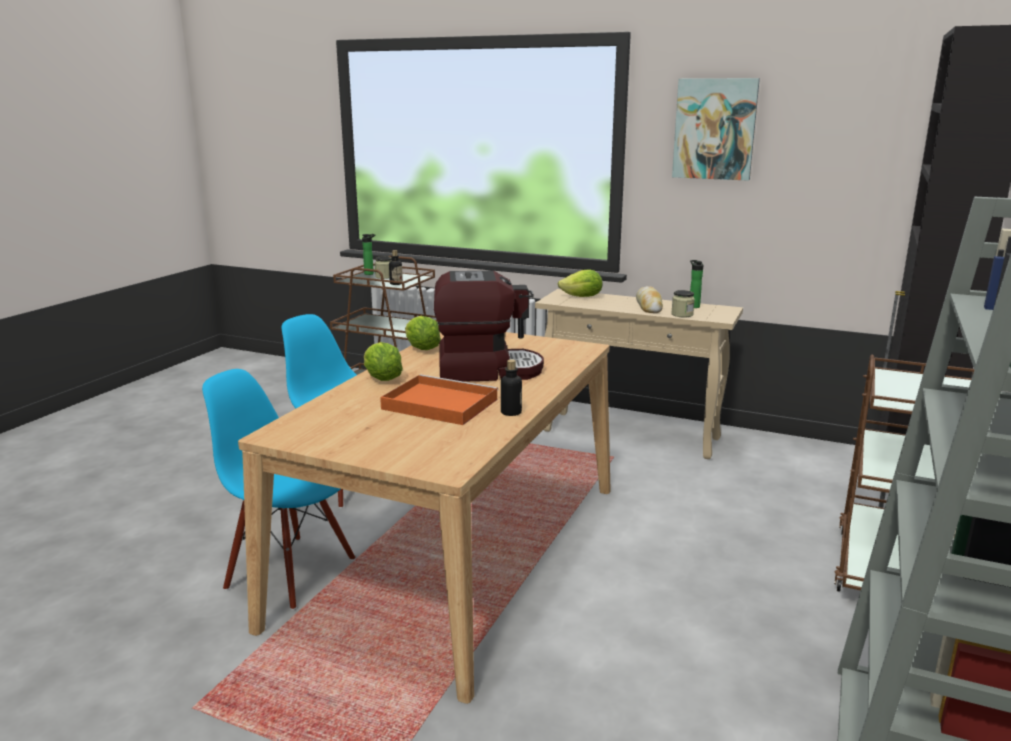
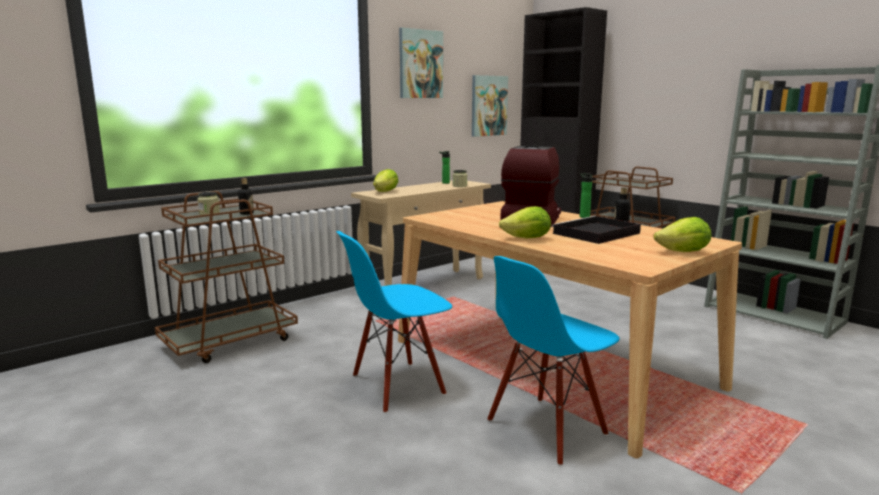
camera: 65 degrees left, 5 degrees down
bottle [362,234,375,275] -> bottle moved to [580,173,593,218]
orange tray [380,374,499,425] -> black tray [552,216,641,244]
lettuce [405,316,441,350] -> lettuce moved to [654,217,711,252]
bread [636,286,663,313] -> none
none -> picture [472,75,508,137]

